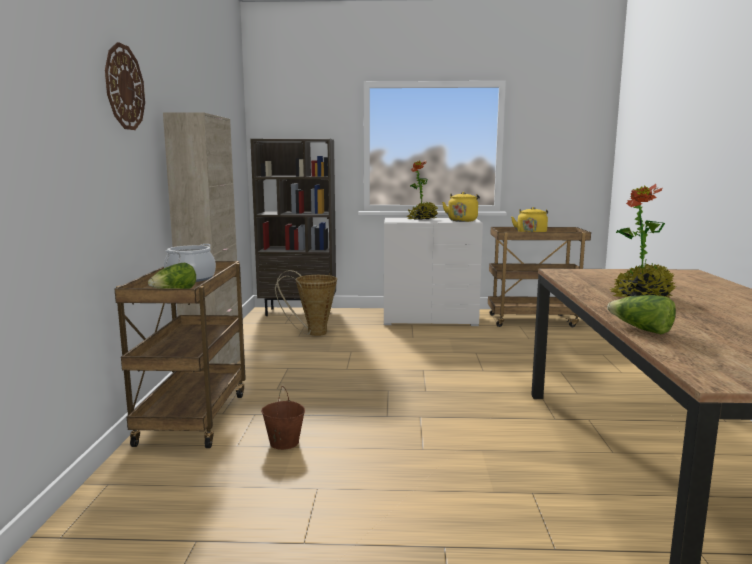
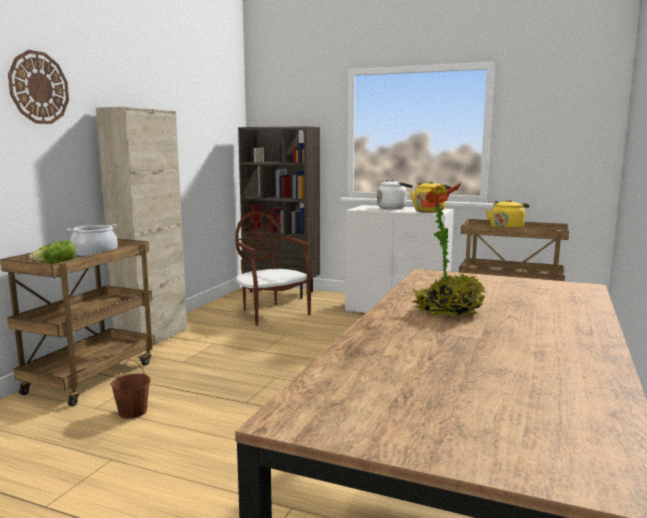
camera: 20 degrees right, 0 degrees up
basket [275,270,337,336] -> brown chair [235,211,312,326]
potted plant [406,160,438,220] -> white kettle [377,179,413,209]
lettuce [607,295,676,334] -> none

